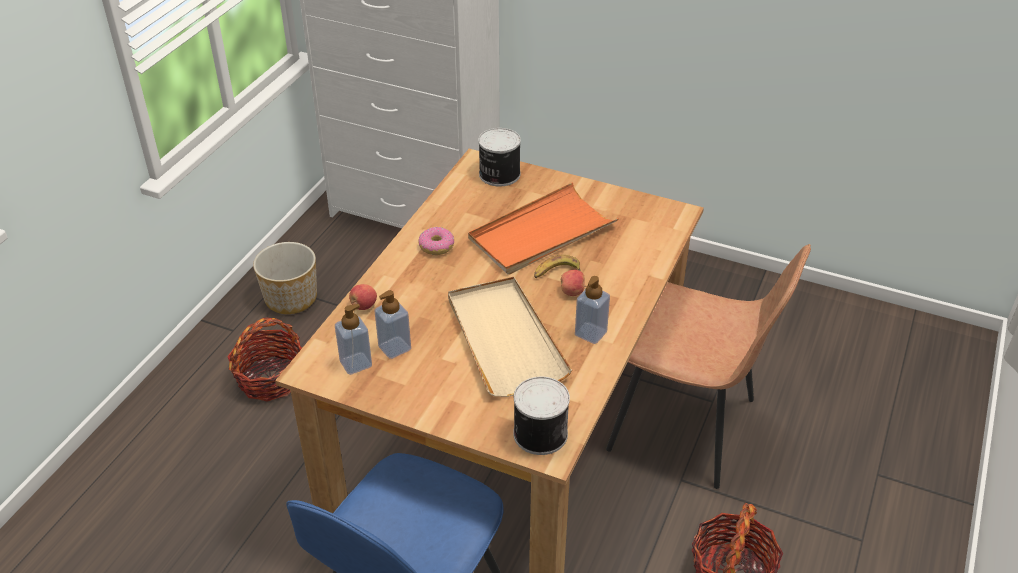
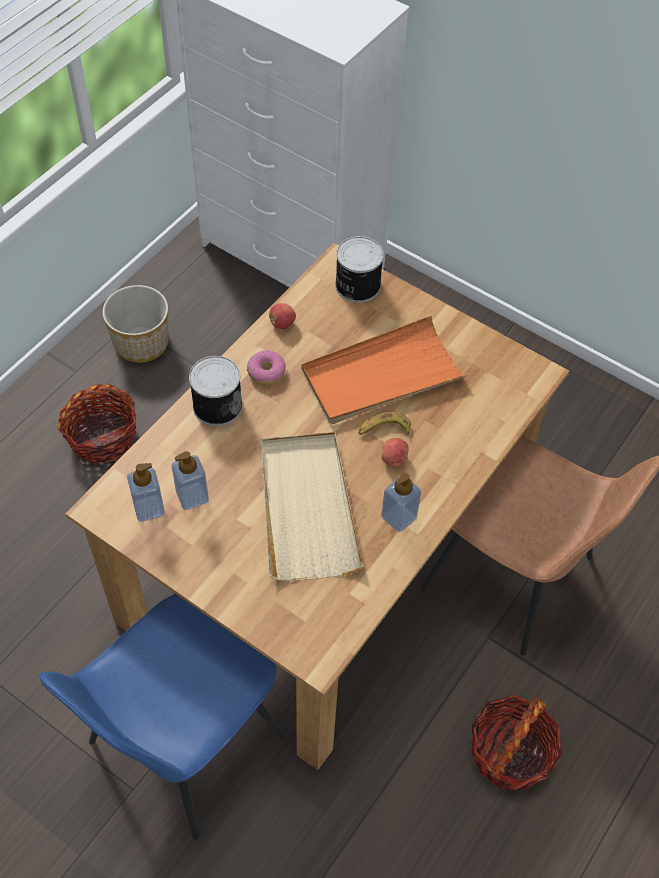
camera: 10 degrees right, 15 degrees up
apple [349,284,377,310] -> apple moved to [269,303,296,329]
can [513,377,570,455] -> can moved to [189,356,242,426]

